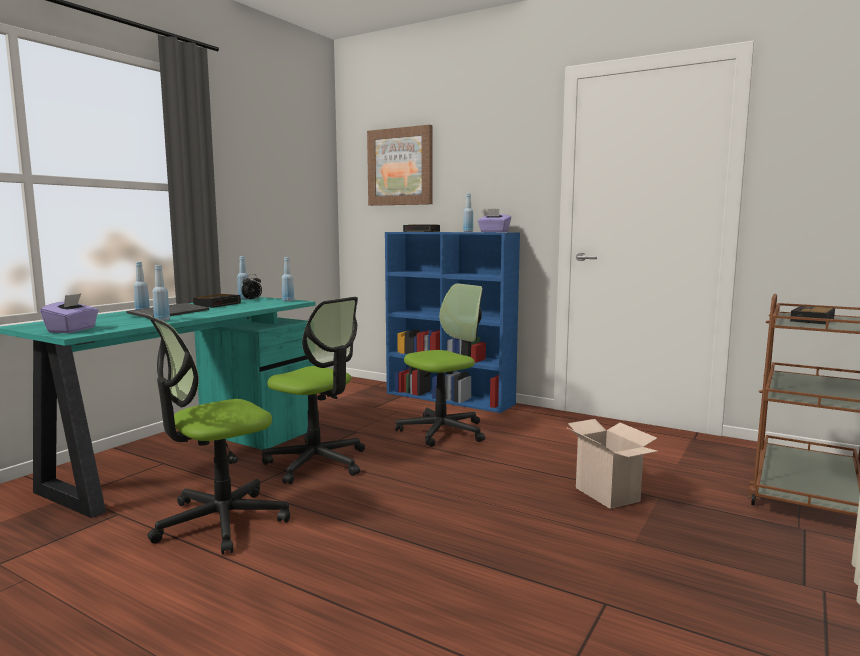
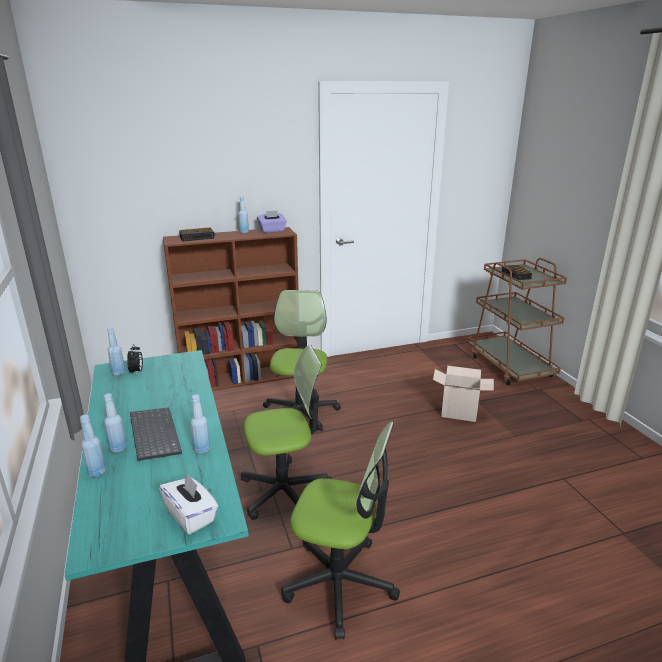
camera: 50 degrees left, 15 degrees up
purple tissue box [40,294,99,333] -> white tissue box [159,473,218,535]
office chair [148,316,290,555] -> office chair turned 75 degrees counterclockwise [281,422,400,639]
alarm clock [193,294,241,308] -> none
blue bottle [282,257,294,302] -> blue bottle moved to [80,414,106,477]
picture [367,125,432,206] -> none
blue bookcase [385,232,520,413] -> brown bookcase [163,227,298,391]

